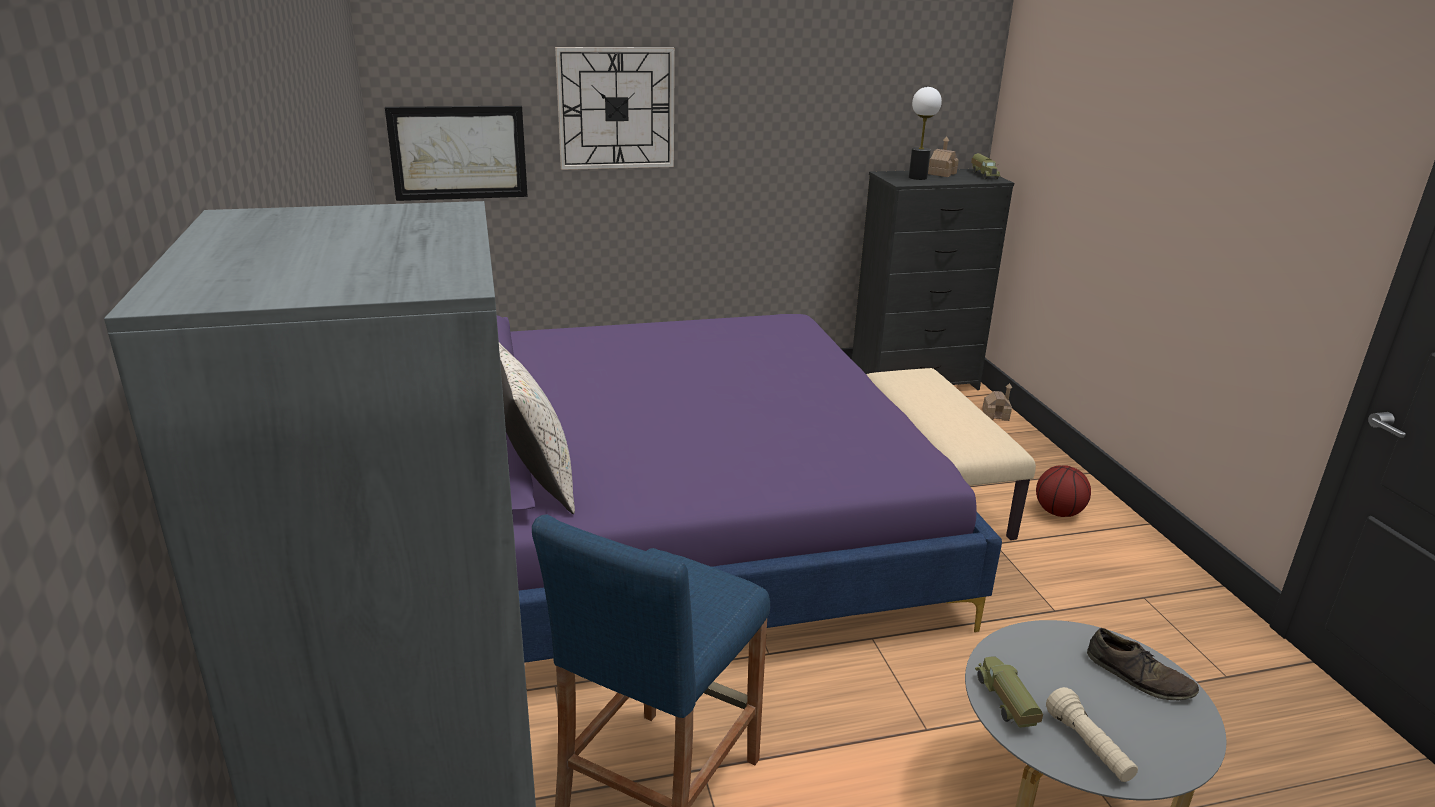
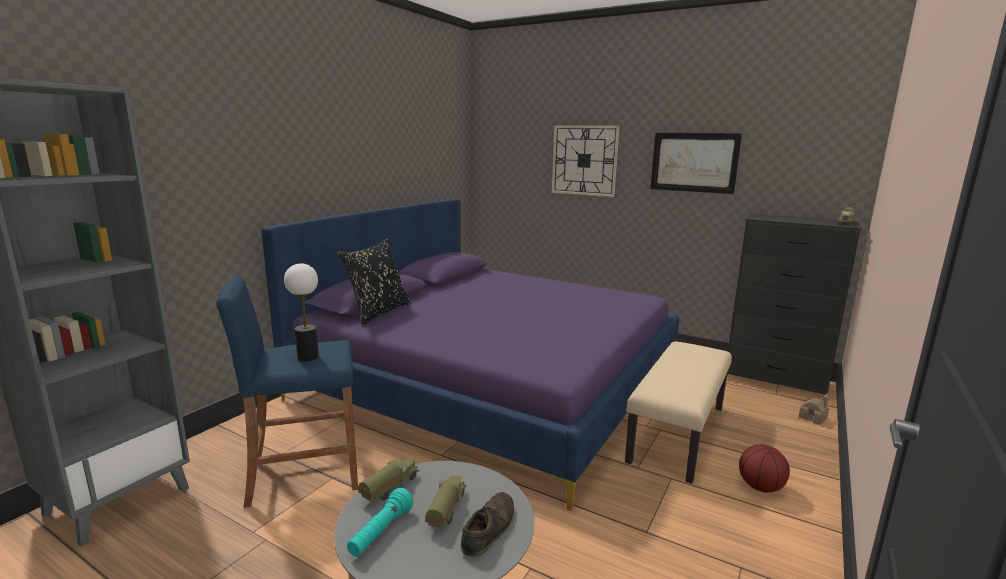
camera: 45 degrees right, 10 degrees down
picture [385,106,528,201] -> picture moved to [650,133,742,194]
beige pillow [499,343,575,514] -> black pillow [337,238,411,325]
table lamp [909,87,942,180] -> table lamp moved to [284,263,319,361]
toy house [928,136,959,177] -> none
beige flashlight [1046,687,1138,782] -> turquoise flashlight [347,488,413,557]
brown shoe [1087,628,1199,701] -> brown shoe turned 150 degrees counterclockwise [461,492,514,557]
none -> toy truck [425,475,466,528]

